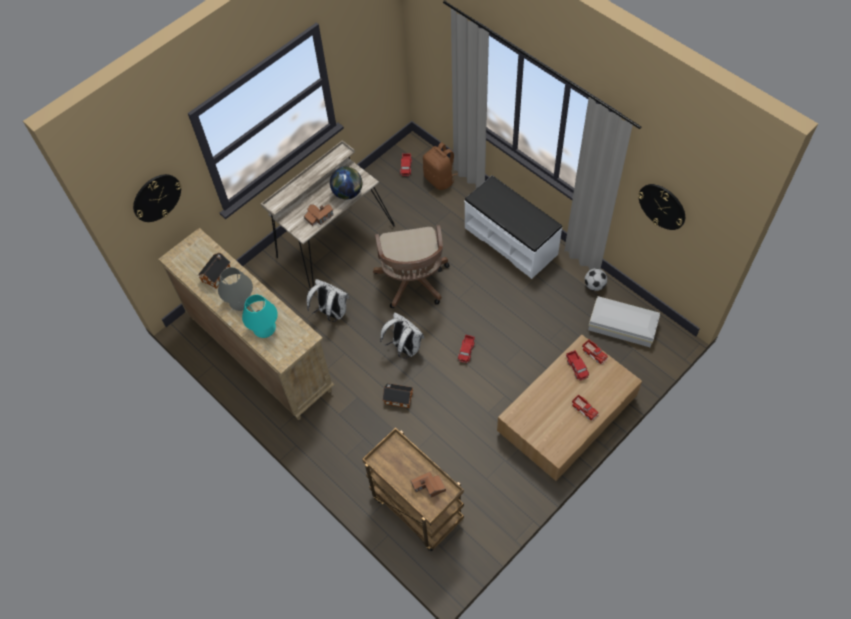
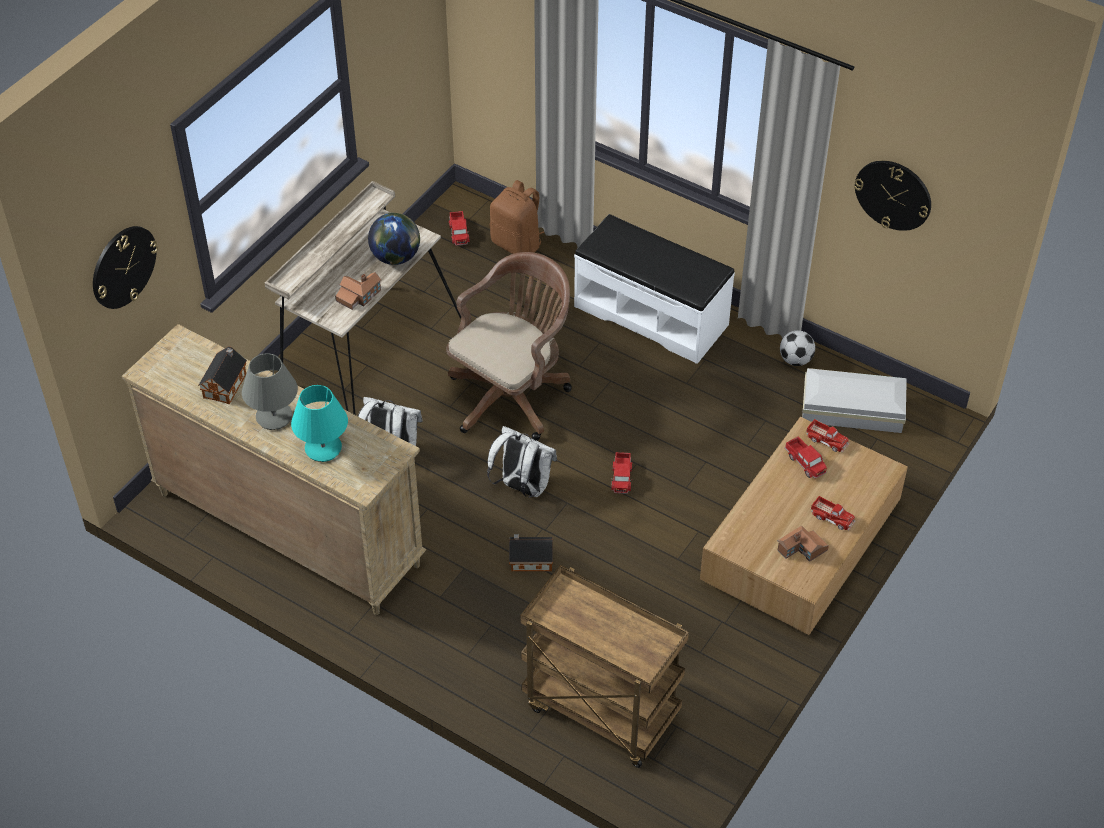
camera: 15 degrees left, 10 degrees down
brown office chair [373,225,450,308] -> brown office chair turned 120 degrees counterclockwise [446,252,572,441]
toy house [410,472,446,497] -> toy house moved to [778,526,829,562]

